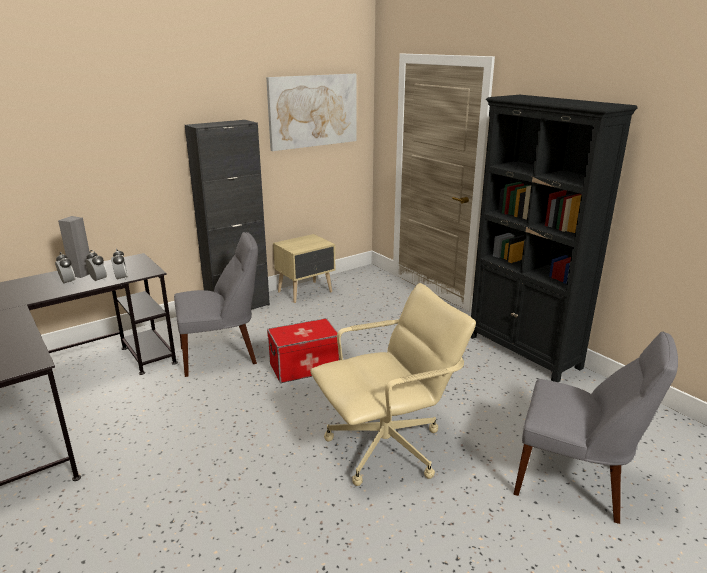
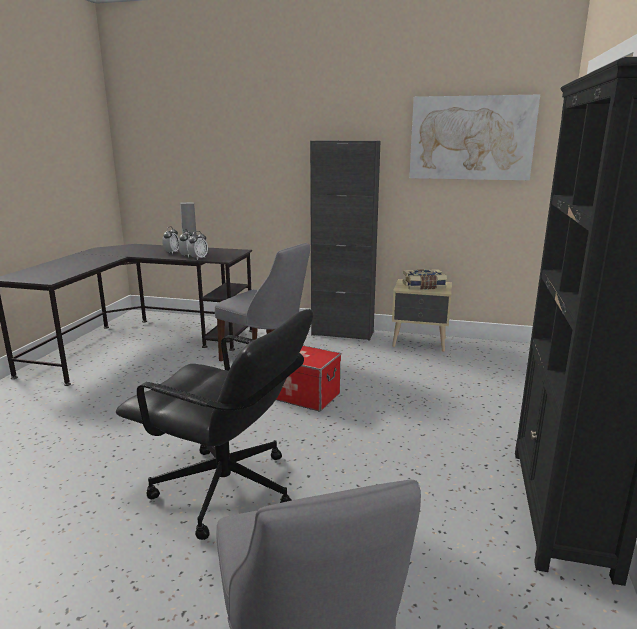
camera: 50 degrees right, 5 degrees down
beige office chair [310,283,476,486] -> black office chair [116,309,313,540]
none -> book [403,269,447,290]

